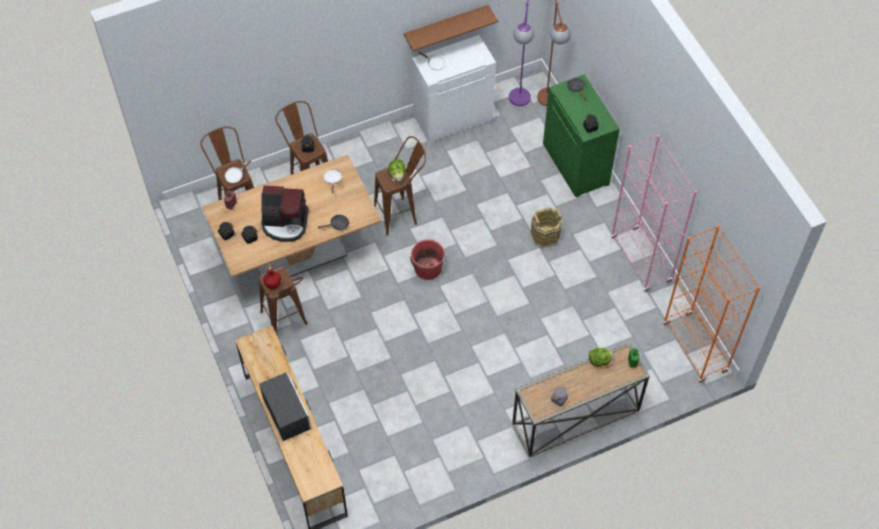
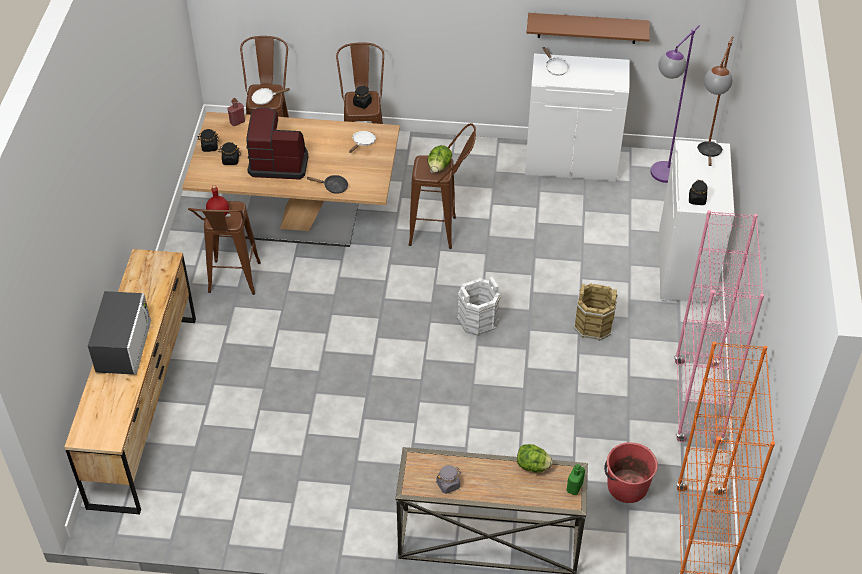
camera: 30 degrees right, 10 degrees down
coffee machine [261,186,309,242] -> coffee machine turned 150 degrees clockwise [246,107,308,180]
red bucket [411,239,445,280] -> red bucket moved to [604,442,658,503]
green cabinet [543,74,620,198] -> white cabinet [659,140,735,305]
none -> white bucket [457,277,501,336]

